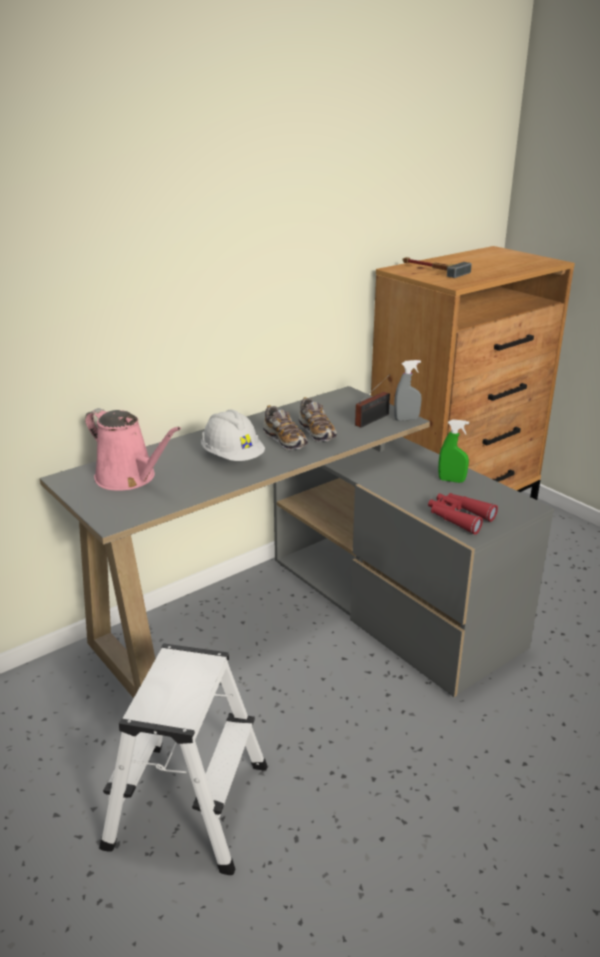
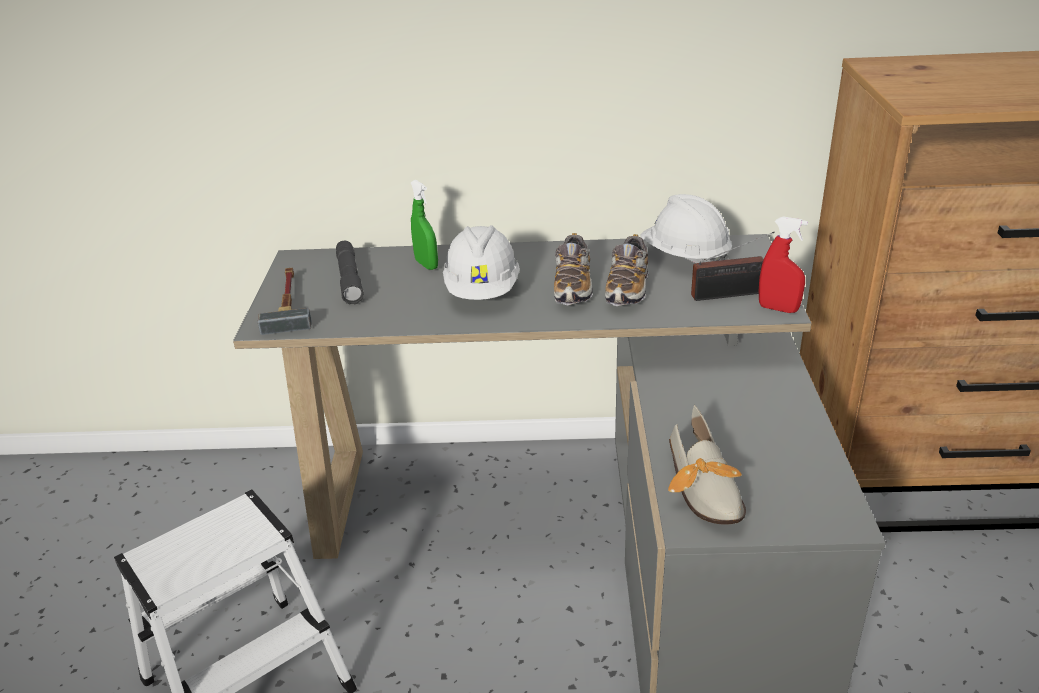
camera: 40 degrees right, 5 degrees up
pink watering can [85,408,181,491] -> grey flashlight [336,241,364,305]
grey spray bottle [394,360,421,421] -> red spray bottle [759,216,808,313]
hammer [402,257,472,278] -> hammer moved to [258,268,312,335]
red binoculars [428,493,498,535] -> shoe [668,405,746,525]
green spray bottle [438,419,469,483] -> green spray bottle moved to [411,180,438,270]
none -> white hard hat [641,194,732,263]

